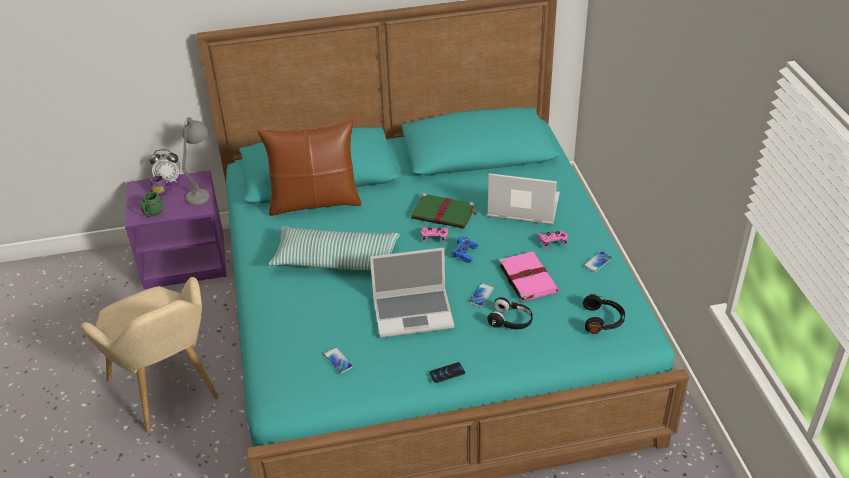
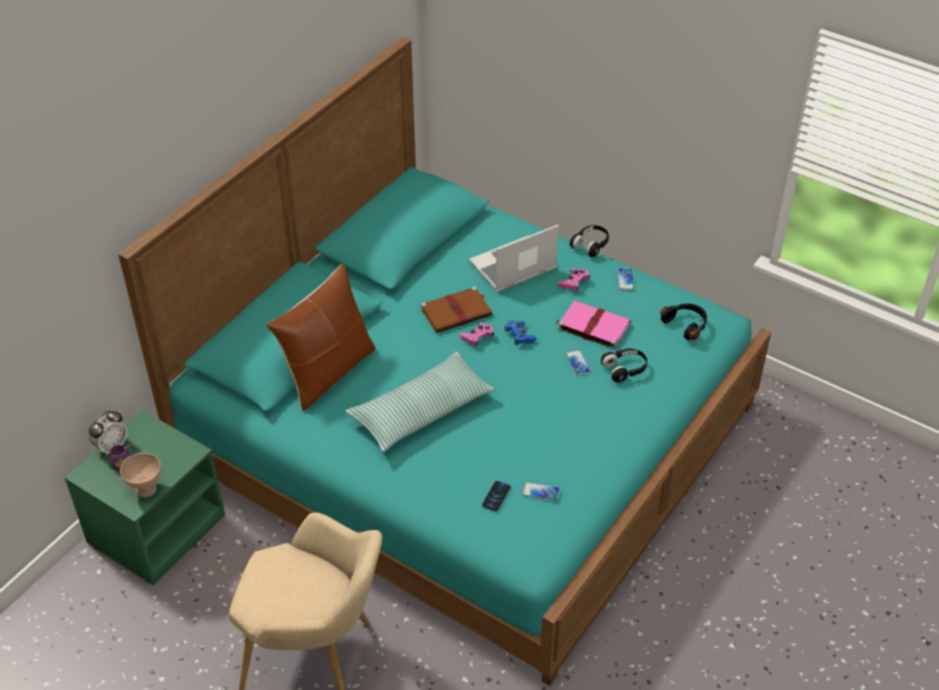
camera: 45 degrees left, 5 degrees up
purple nightstand [125,170,227,289] -> green nightstand [65,410,225,586]
green mug [139,192,163,217] -> beige bowl [120,453,161,498]
grey table lamp [182,117,210,205] -> none
laptop [370,248,454,338] -> none
green book [411,193,477,229] -> brown book [420,286,492,333]
phone [429,362,465,383] -> phone moved to [482,481,511,511]
none -> black headphones [570,225,609,257]

